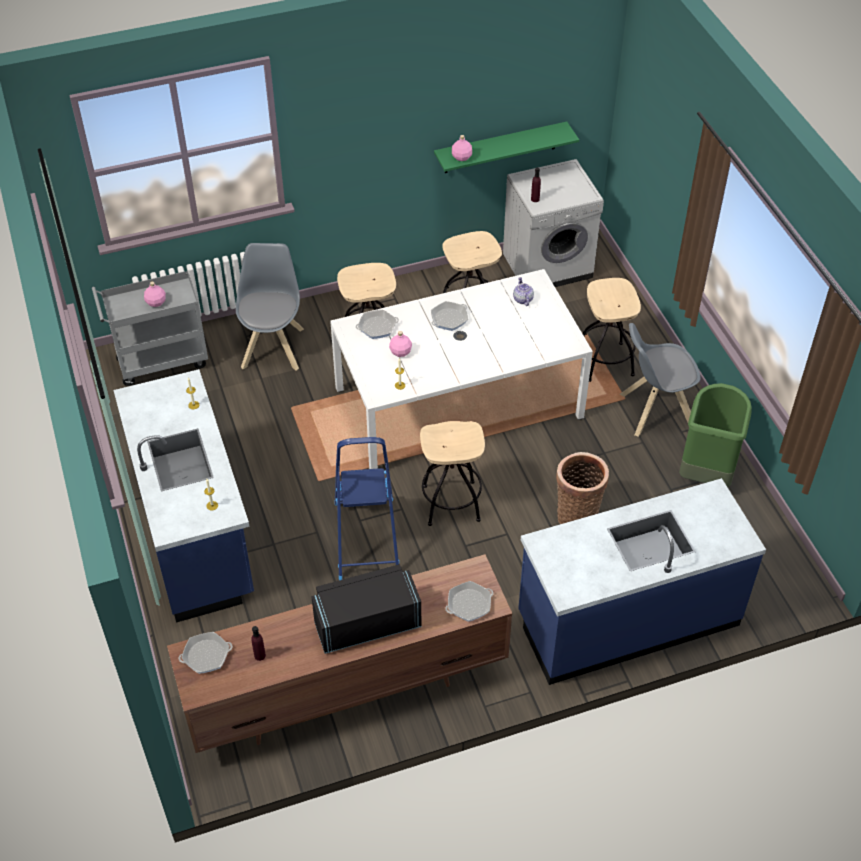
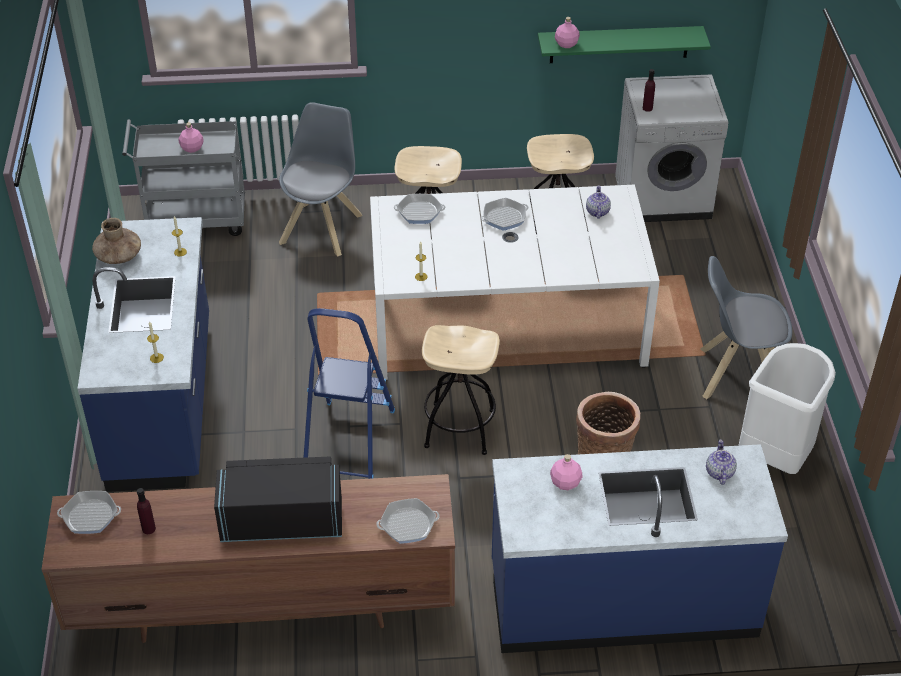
camera: 15 degrees right, 5 degrees down
pink bottle [389,331,412,357] -> pink bottle moved to [550,454,583,490]
beige stool [583,278,641,382] -> none
green trash can [679,383,752,487] -> white trash can [739,343,836,474]
none -> brown vase [92,218,141,264]
none -> teapot [706,440,737,485]

